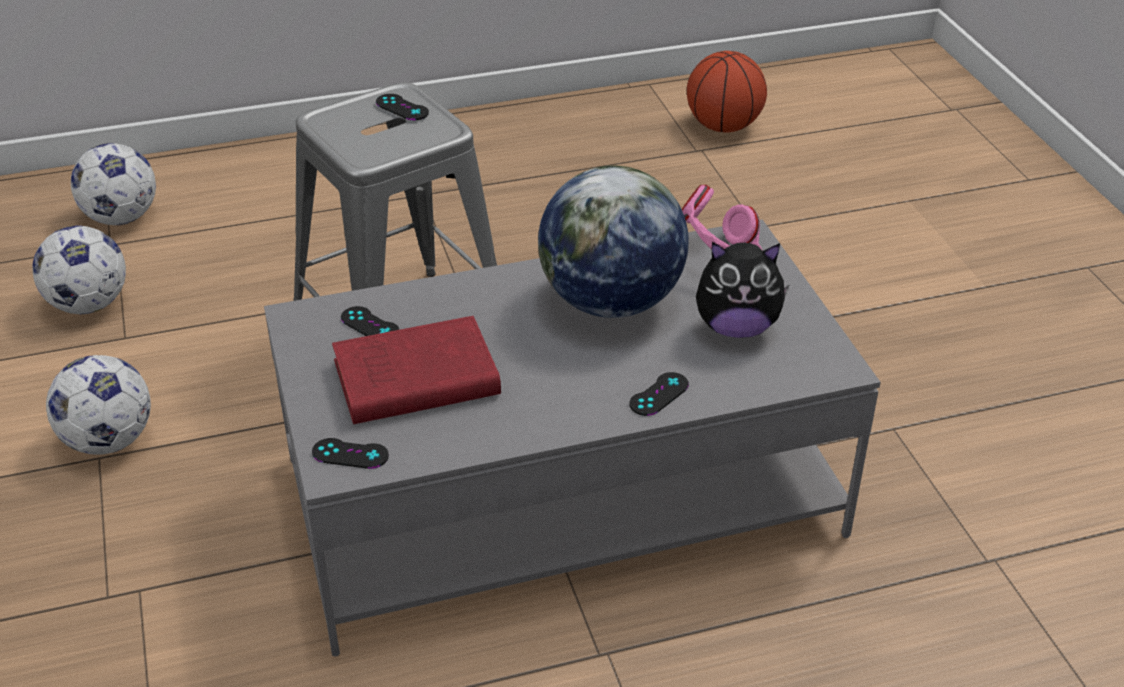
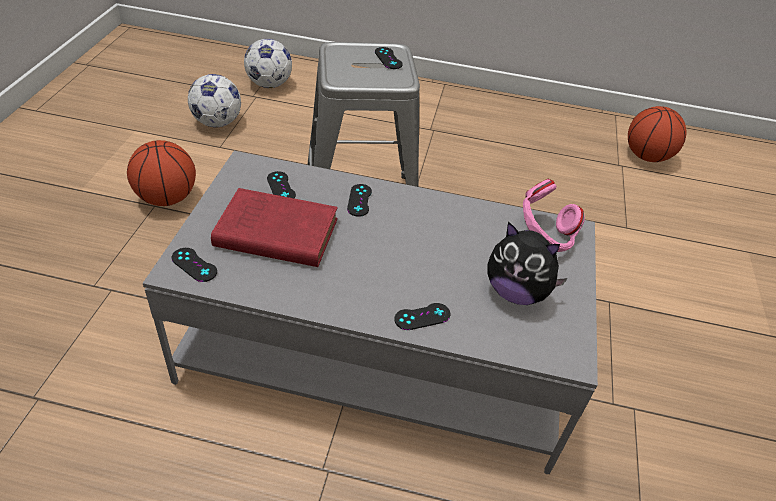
camera: 25 degrees right, 5 degrees up
football [46,355,151,455] -> basketball [127,140,196,206]
globe [538,165,689,318] -> none
none -> black game controller [347,184,372,217]

